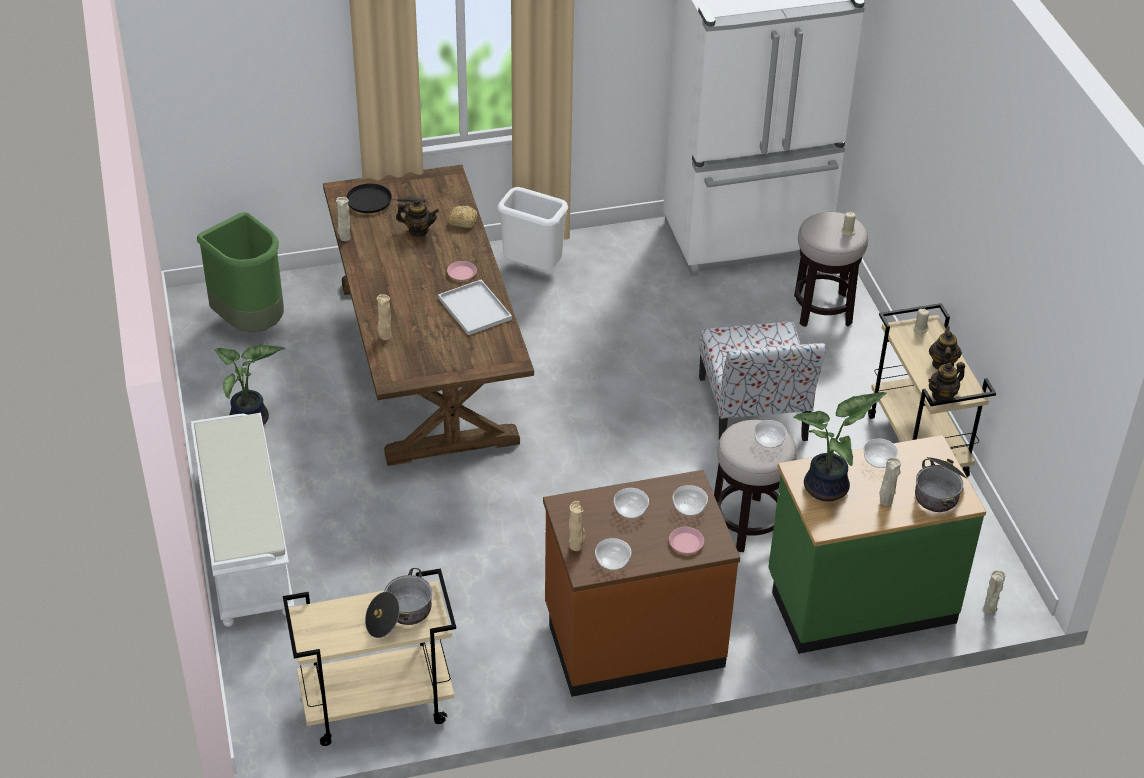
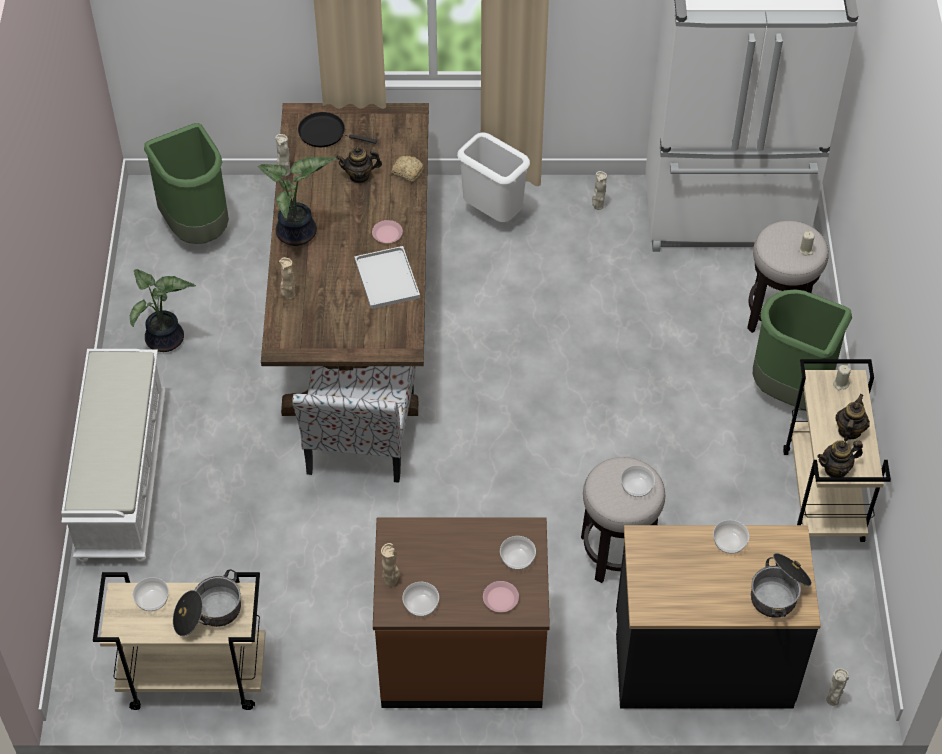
camera: 15 degrees right, 10 degrees up
teapot [396,198,439,236] -> teapot turned 150 degrees clockwise [336,146,382,184]
bowl [614,488,649,518] -> bowl moved to [133,577,169,611]
chair [699,322,826,441] -> chair moved to [292,366,416,483]
green counter [768,435,986,654] -> black counter [616,525,821,709]
potted plant [793,392,886,502] -> potted plant moved to [258,157,337,246]
beige vase [879,457,901,506] -> beige vase moved to [592,171,607,210]
none -> green trash can [753,289,852,411]

